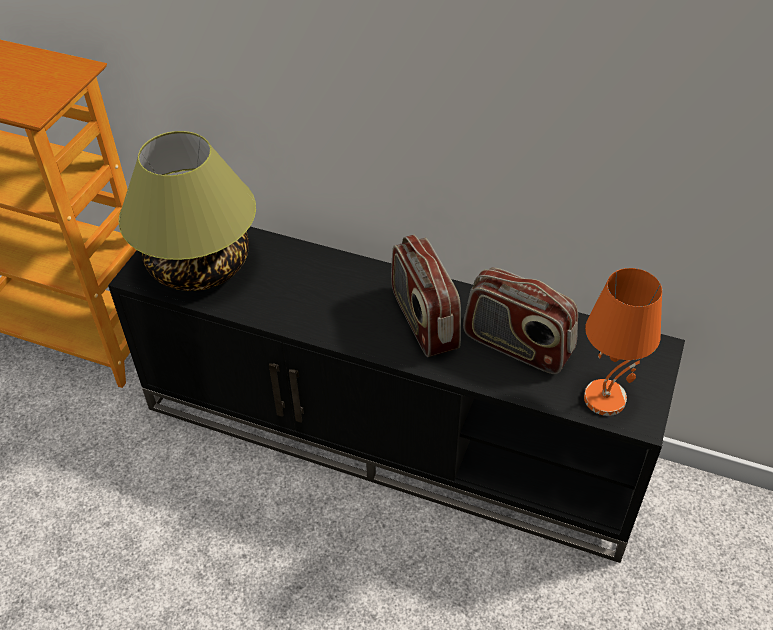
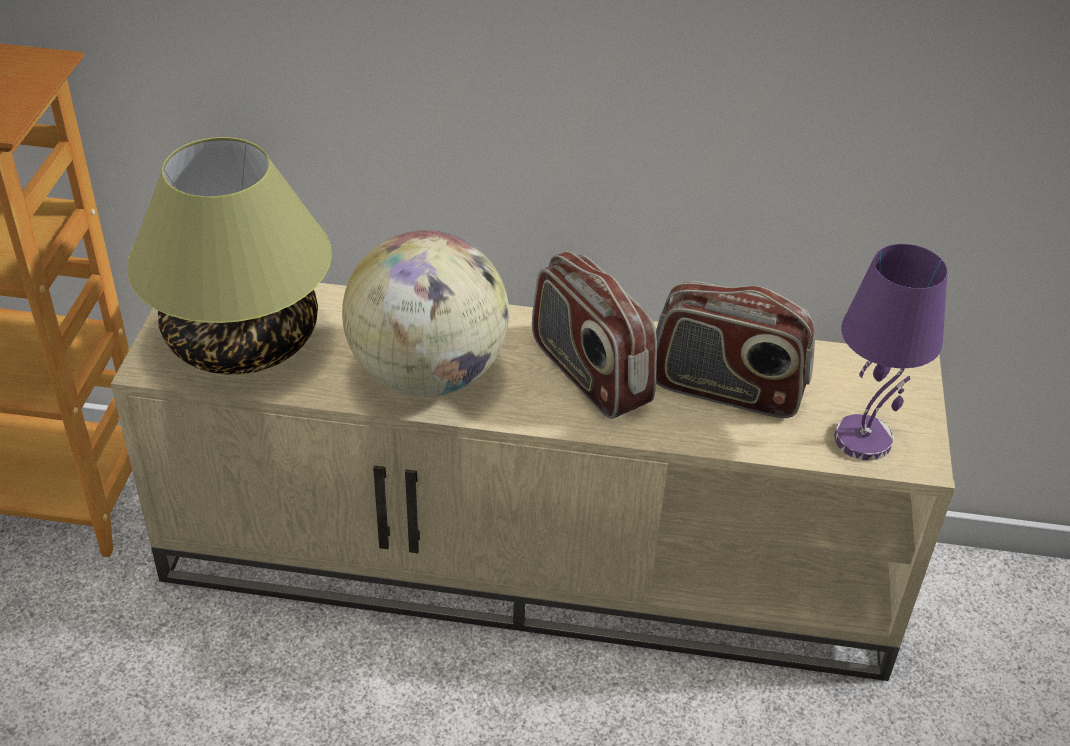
camera: 15 degrees left, 5 degrees down
black tv stand [108,227,685,563] -> beige tv stand [111,283,955,681]
orange table lamp [584,268,662,416] -> purple table lamp [834,244,948,461]
none -> globe [342,230,509,397]

